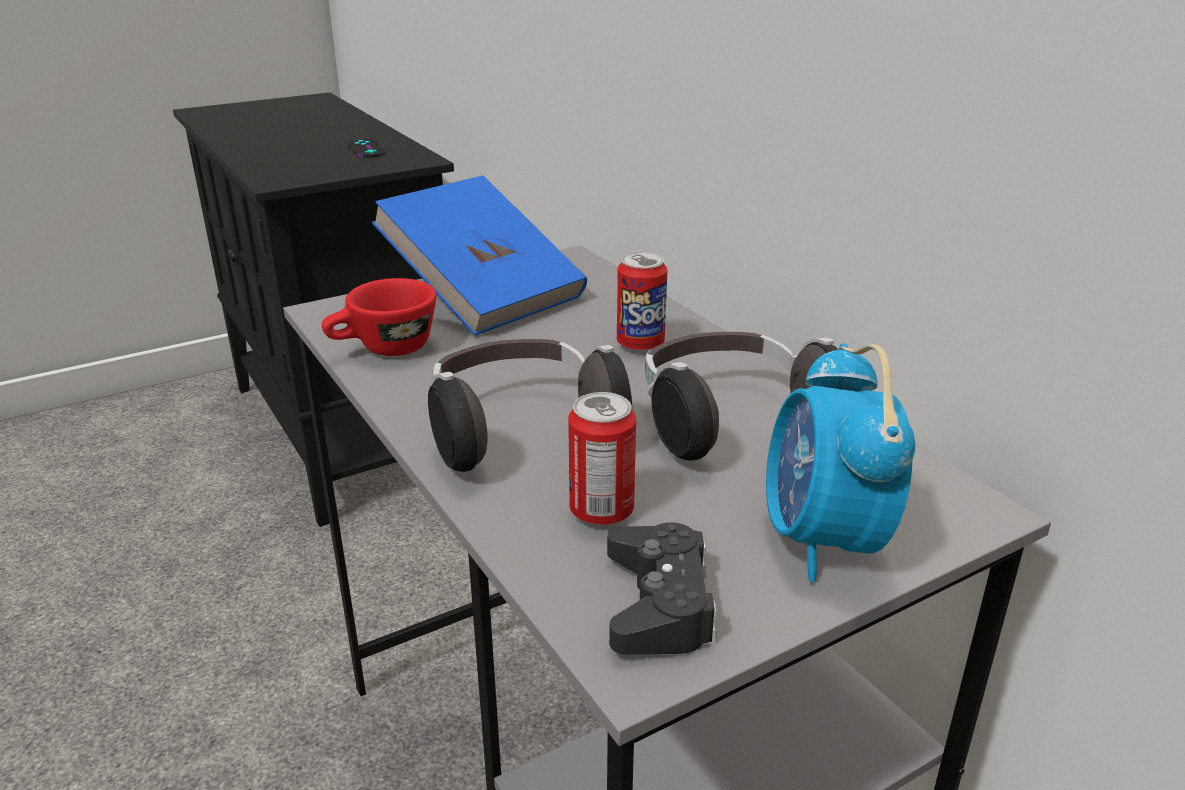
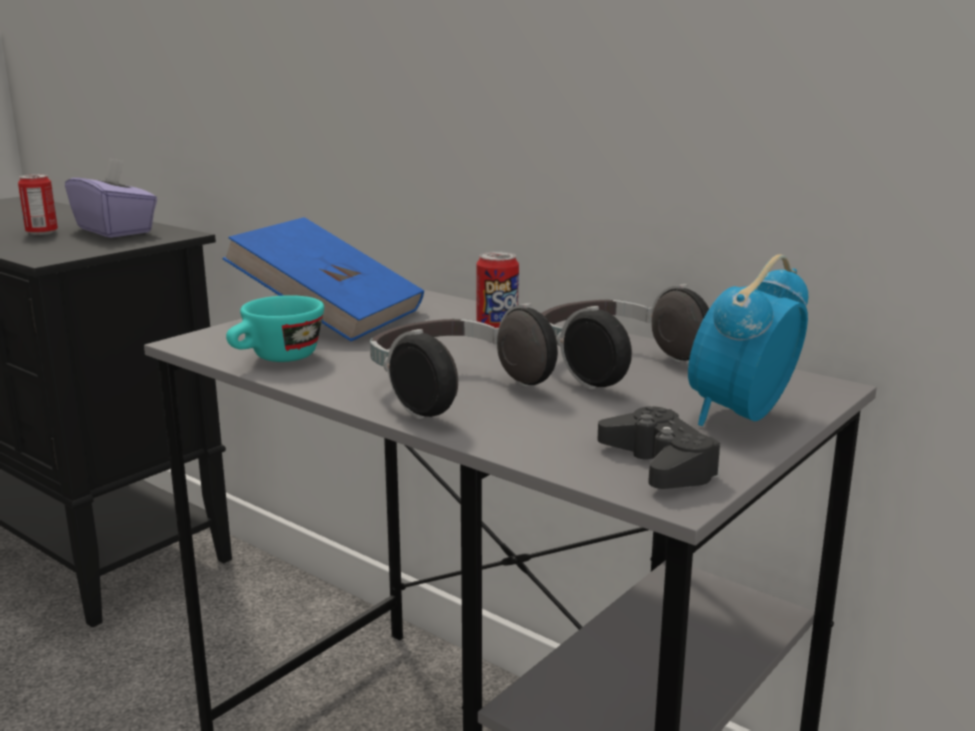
camera: 20 degrees left, 10 degrees down
red cup [322,278,437,356] -> turquoise cup [226,295,324,362]
black game controller [348,139,386,158] -> purple tissue box [65,158,157,238]
can [568,392,636,525] -> can moved to [18,174,58,235]
alarm clock [766,343,915,582] -> alarm clock turned 60 degrees clockwise [688,254,808,426]

